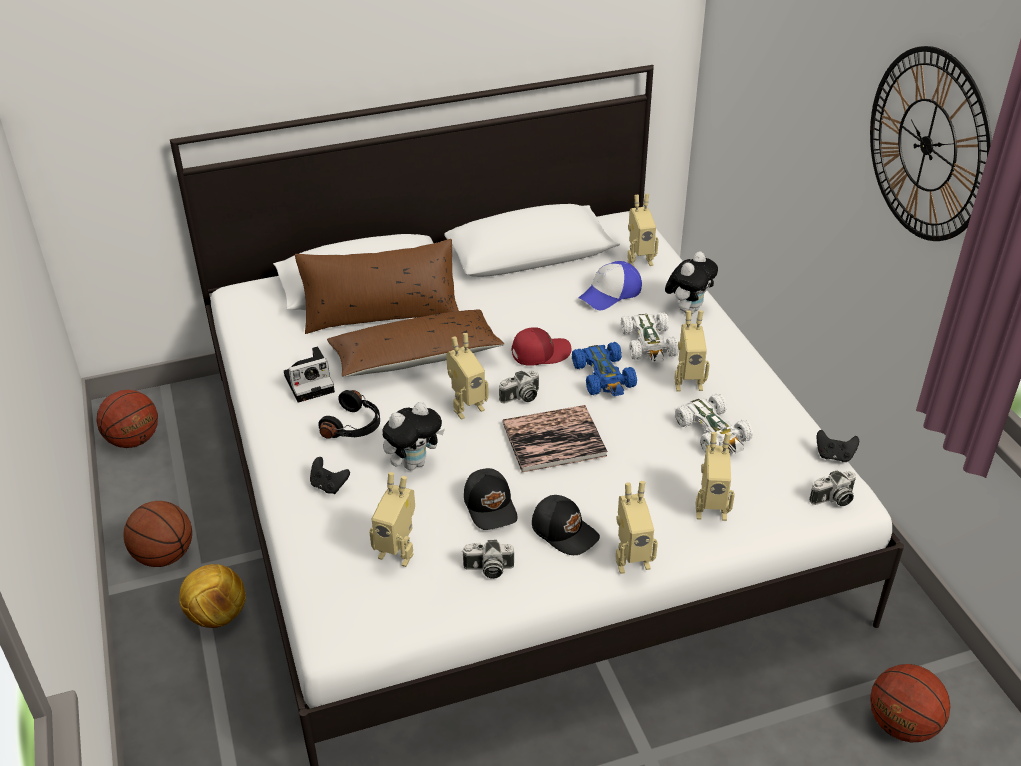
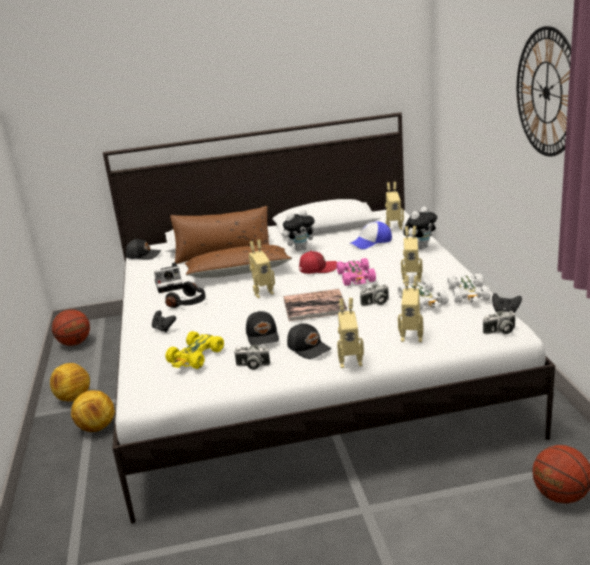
camera: 10 degrees right, 15 degrees down
basketball [124,501,192,567] -> football [50,363,90,402]
toy robot [369,472,415,567] -> yellow toy car [165,331,224,369]
plush toy [382,402,445,470] -> plush toy moved to [283,210,317,251]
camera [499,370,539,404] -> camera moved to [360,284,389,306]
blue toy car [572,342,637,396] -> pink toy car [336,258,376,286]
white toy car [621,312,679,363] -> white toy car moved to [447,273,491,303]
none -> black cap [126,238,161,260]

